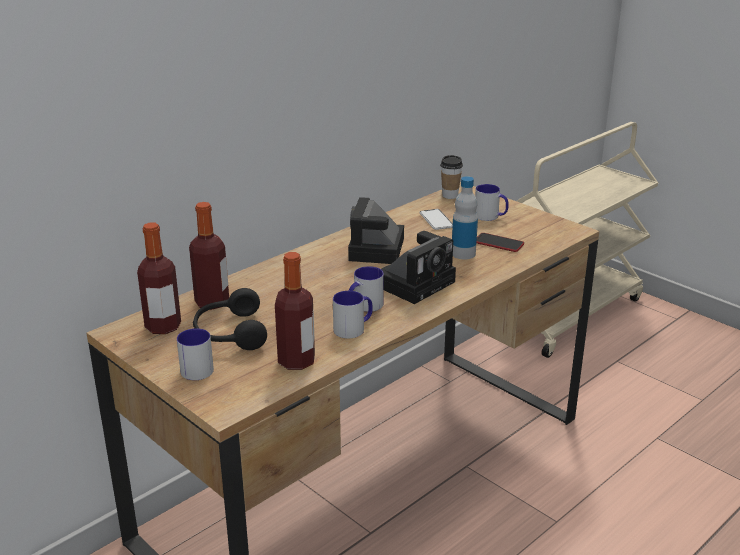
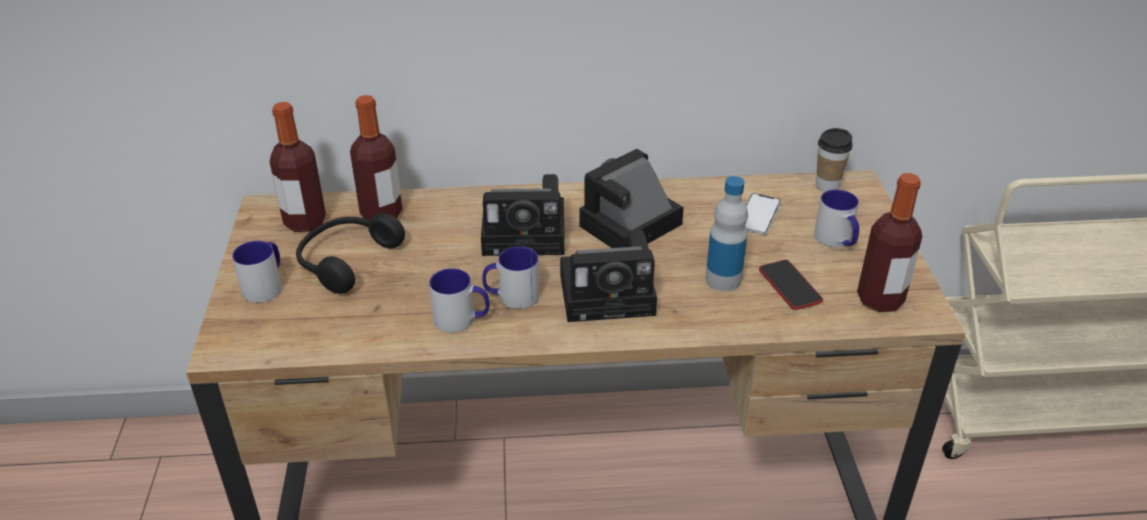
camera: 40 degrees right, 10 degrees up
bottle [275,252,315,370] -> bottle moved to [857,173,922,312]
none -> camera [481,174,565,256]

